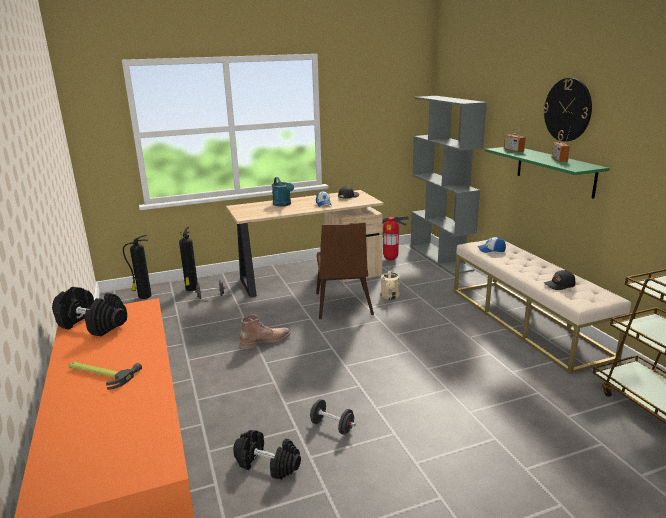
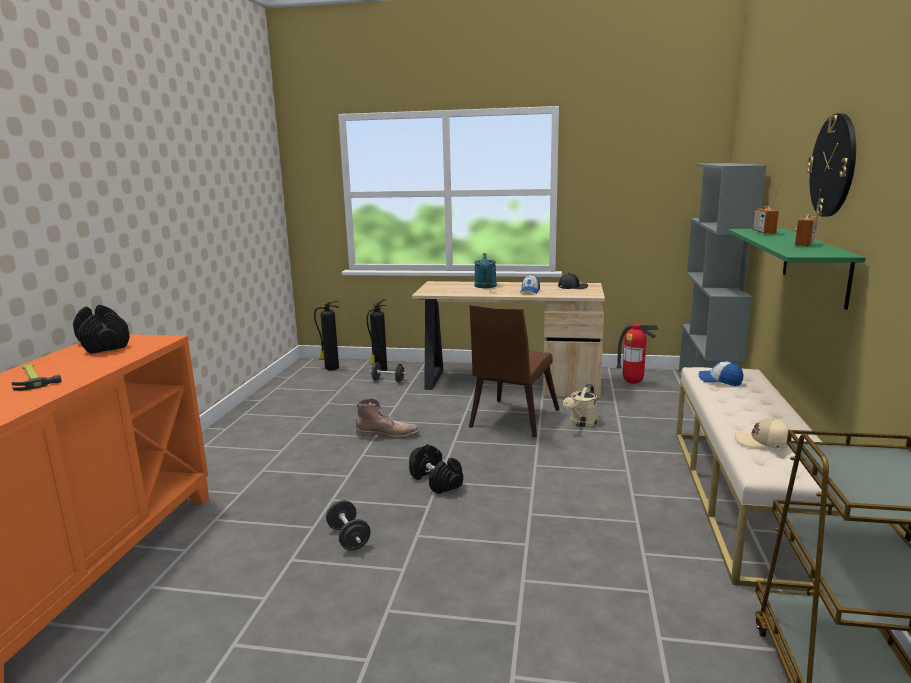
camera: 30 degrees right, 5 degrees down
black dumbbell [233,430,301,480] -> black dumbbell moved to [409,444,463,494]
black cap [544,270,576,290] -> beige cap [735,418,789,448]

